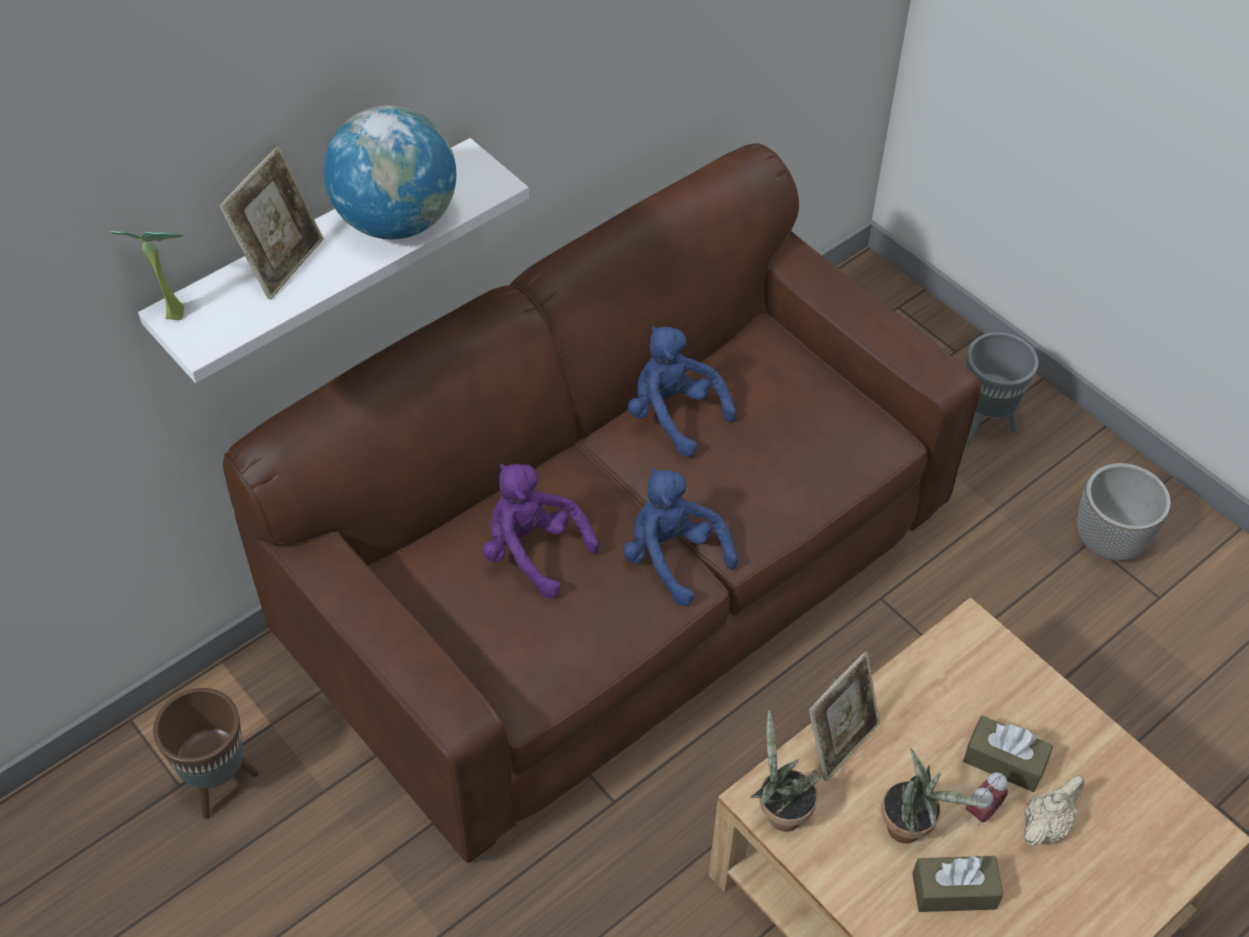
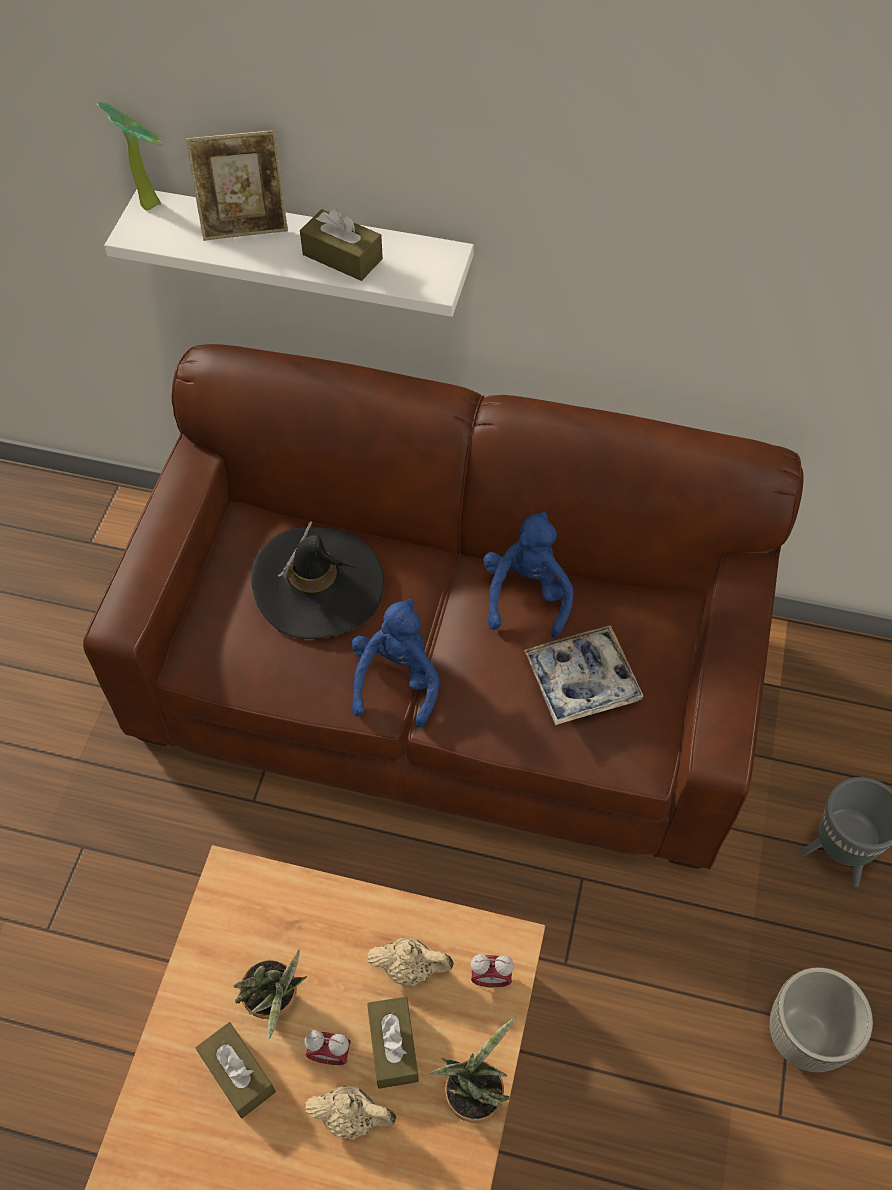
camera: 55 degrees right, 5 degrees up
brown planter [153,688,259,819] -> none
globe [324,105,456,239] -> brown tissue box [300,209,383,281]
purple plush toy [482,464,599,598] -> black hat [251,521,384,639]
potted plant [750,710,821,832] -> potted plant moved to [430,1018,516,1123]
picture frame [809,651,880,781] -> none
none -> beige teapot [367,937,454,986]
none -> alarm clock [471,954,514,988]
none -> tray [524,625,644,725]

